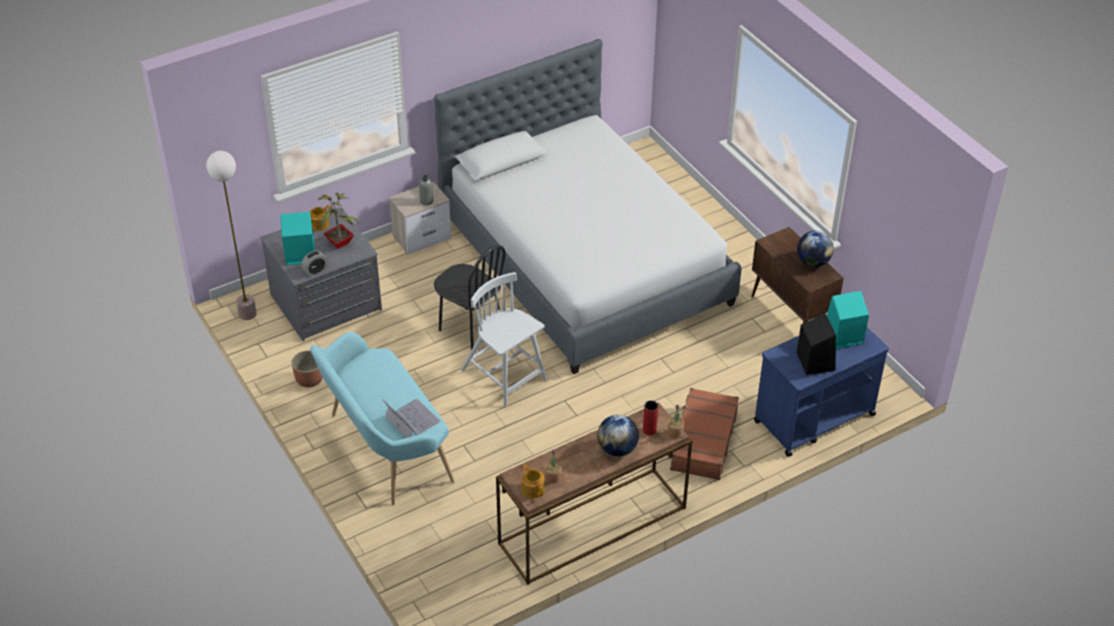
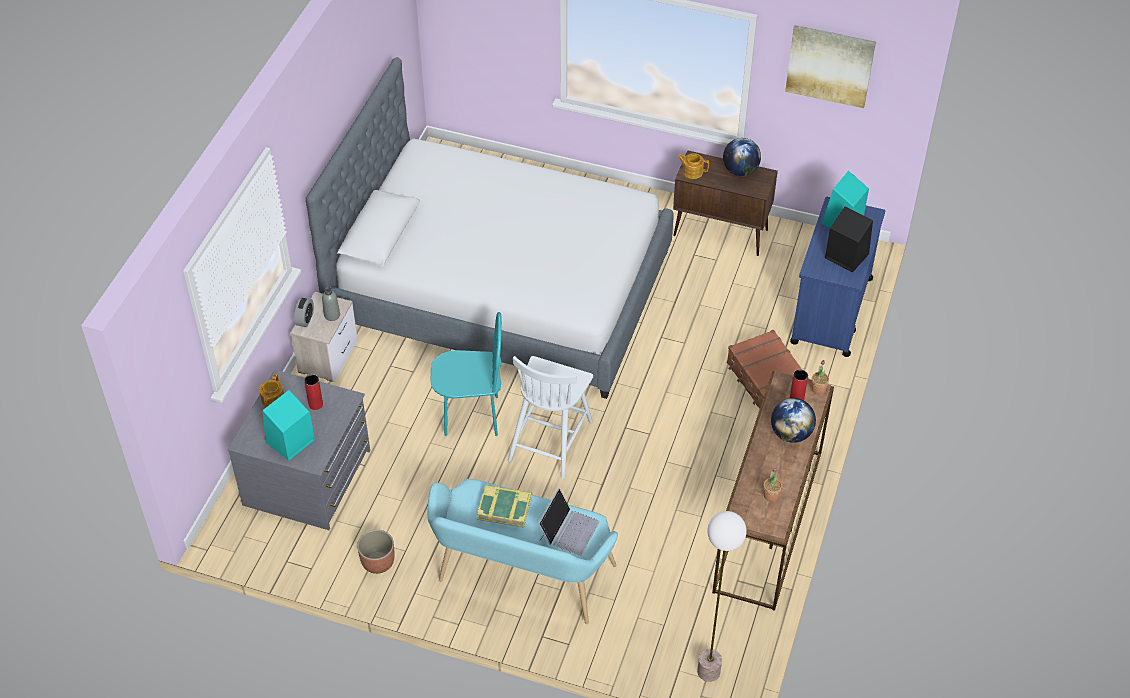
camera: 40 degrees left, 5 degrees up
floor lamp [206,151,257,320] -> floor lamp moved to [697,511,746,682]
alarm clock [301,251,328,277] -> alarm clock moved to [294,297,314,327]
potted plant [318,193,360,249] -> red vase [304,374,323,410]
laptop [383,399,441,438] -> laptop turned 105 degrees clockwise [538,488,599,556]
black chair [434,245,506,350] -> turquoise chair [430,312,502,436]
white chair [461,272,547,407] -> white chair turned 75 degrees counterclockwise [508,356,593,479]
teapot [522,464,545,498] -> teapot moved to [677,153,709,179]
none -> book [477,484,532,528]
none -> picture [785,25,876,108]

